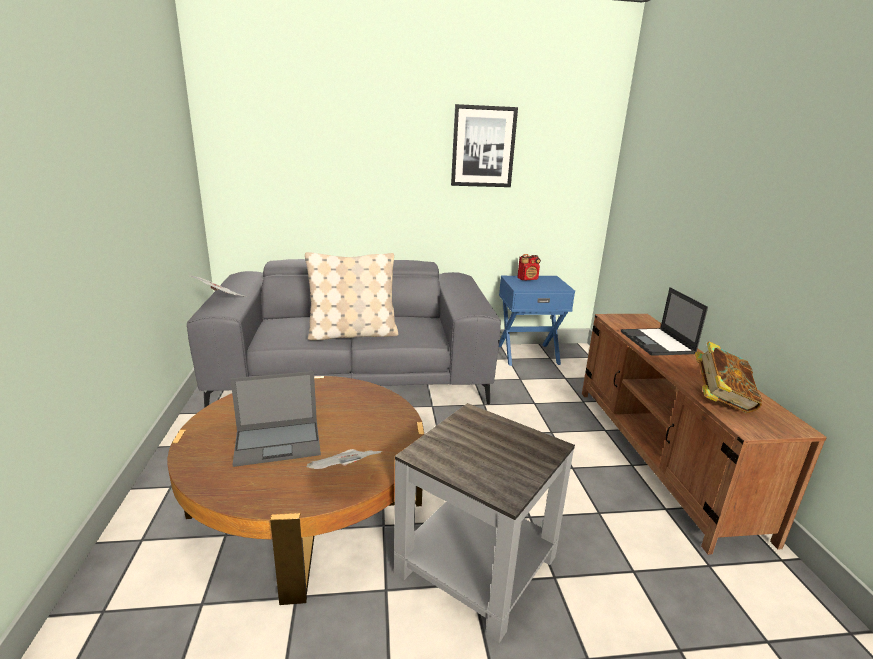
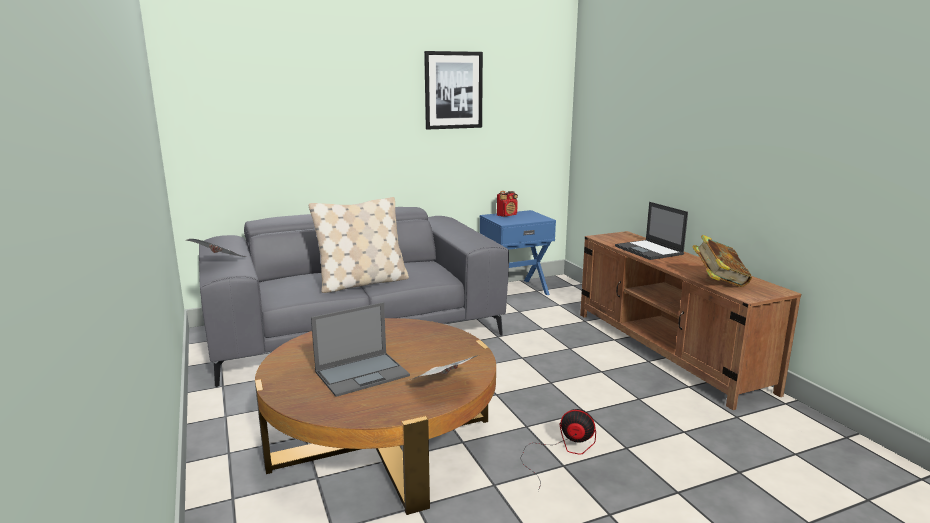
camera: 15 degrees left, 5 degrees down
grey side table [394,403,575,643] -> fan [520,409,596,491]

